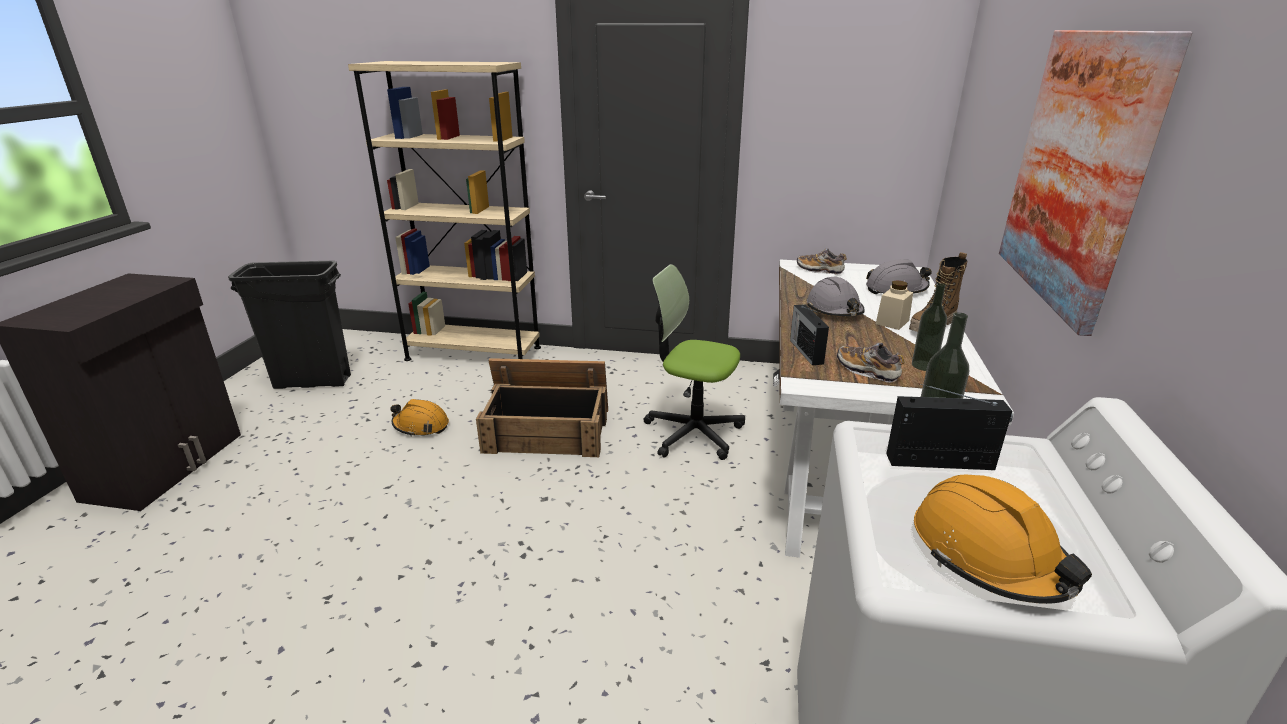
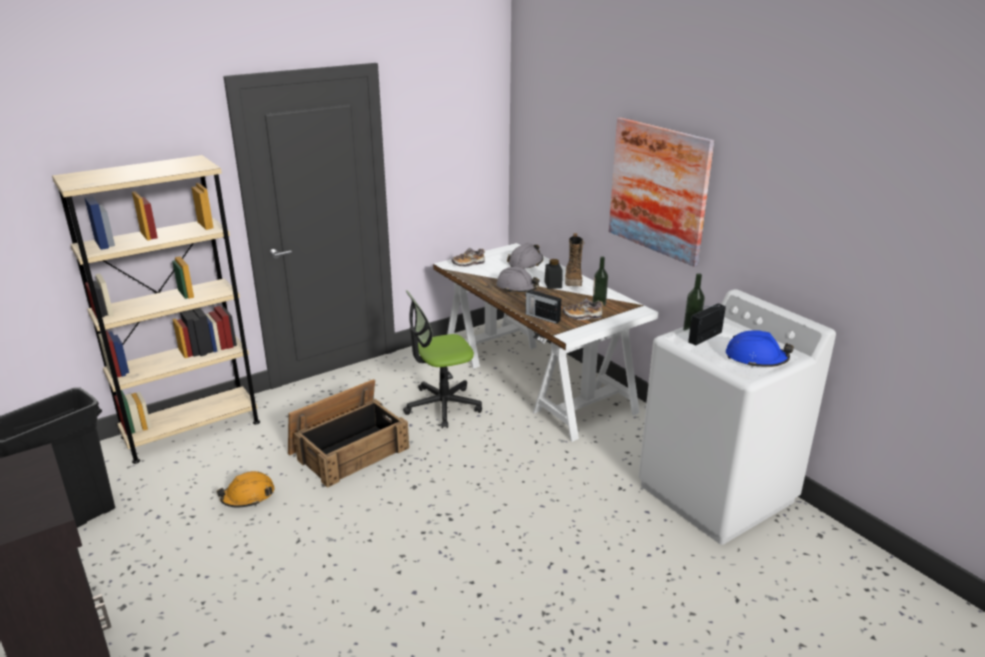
camera: 45 degrees left, 0 degrees up
beige jar [876,280,913,330] -> black jar [544,259,562,289]
orange hard hat [914,475,1092,604] -> blue hard hat [726,330,794,368]

